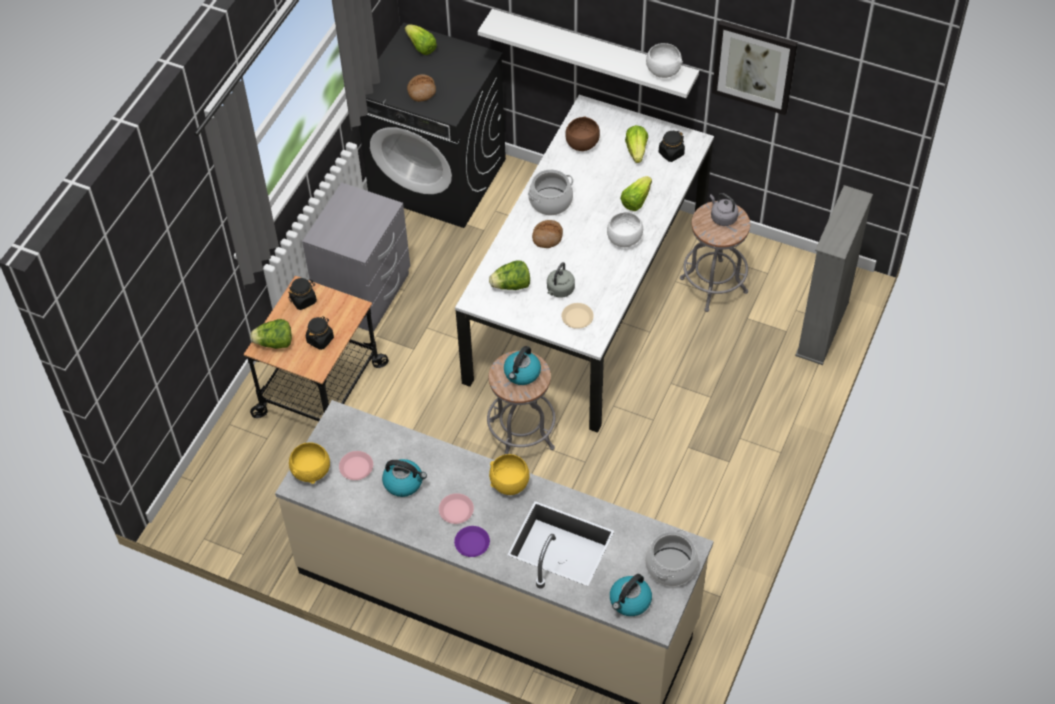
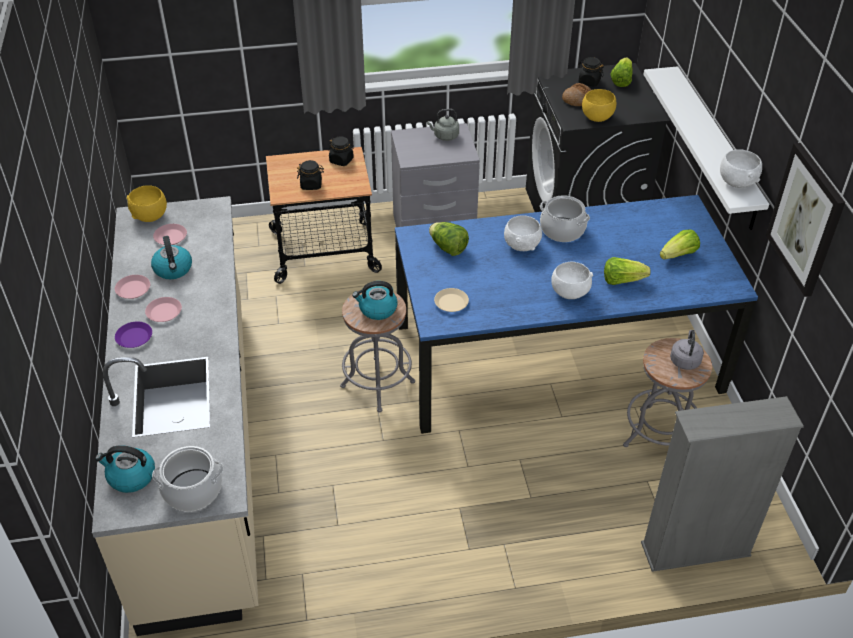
camera: 55 degrees right, 10 degrees down
lettuce [250,319,292,349] -> none
white dining table [455,95,714,433] -> blue dining table [395,195,758,434]
yellow bowl [489,454,530,495] -> yellow bowl moved to [582,89,616,122]
bread [532,220,563,248] -> white bowl [504,215,542,251]
grey kettle [547,262,575,298] -> grey kettle moved to [427,109,459,141]
brown bowl [565,116,600,151] -> none
black jar [659,131,685,162] -> black jar moved to [578,57,604,87]
none -> pink plate [115,275,150,299]

